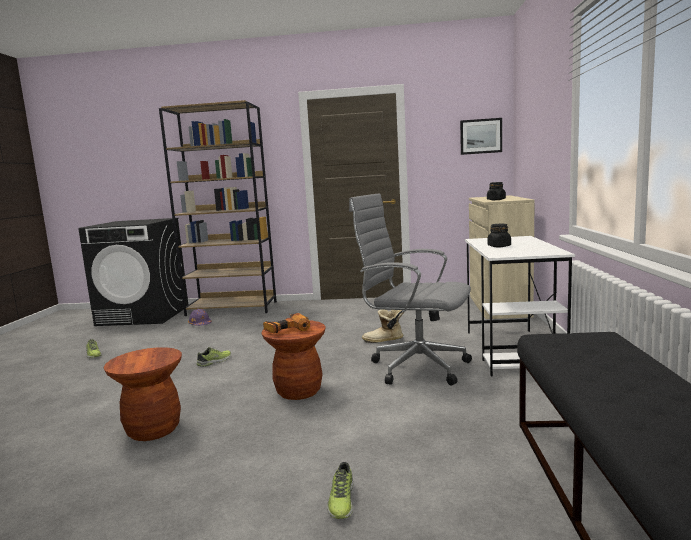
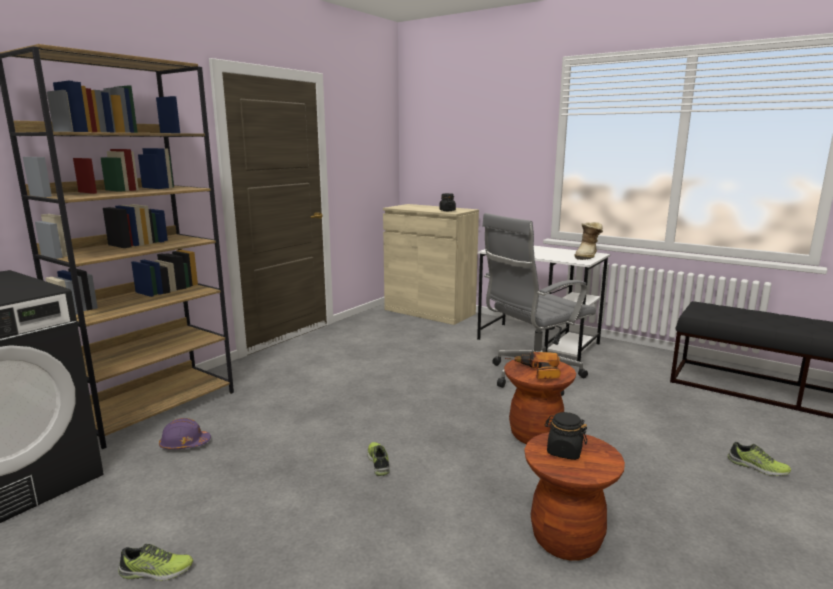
camera: 60 degrees left, 5 degrees up
boot [362,310,404,343] -> boot moved to [574,222,603,260]
picture [460,118,502,155] -> none
black jar [487,224,511,247] -> black jar moved to [544,412,587,460]

